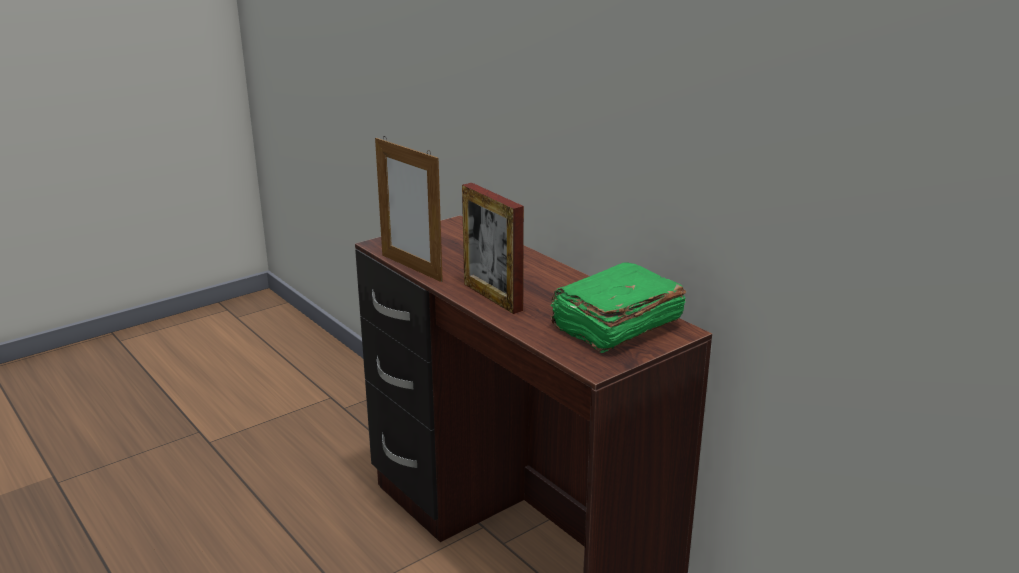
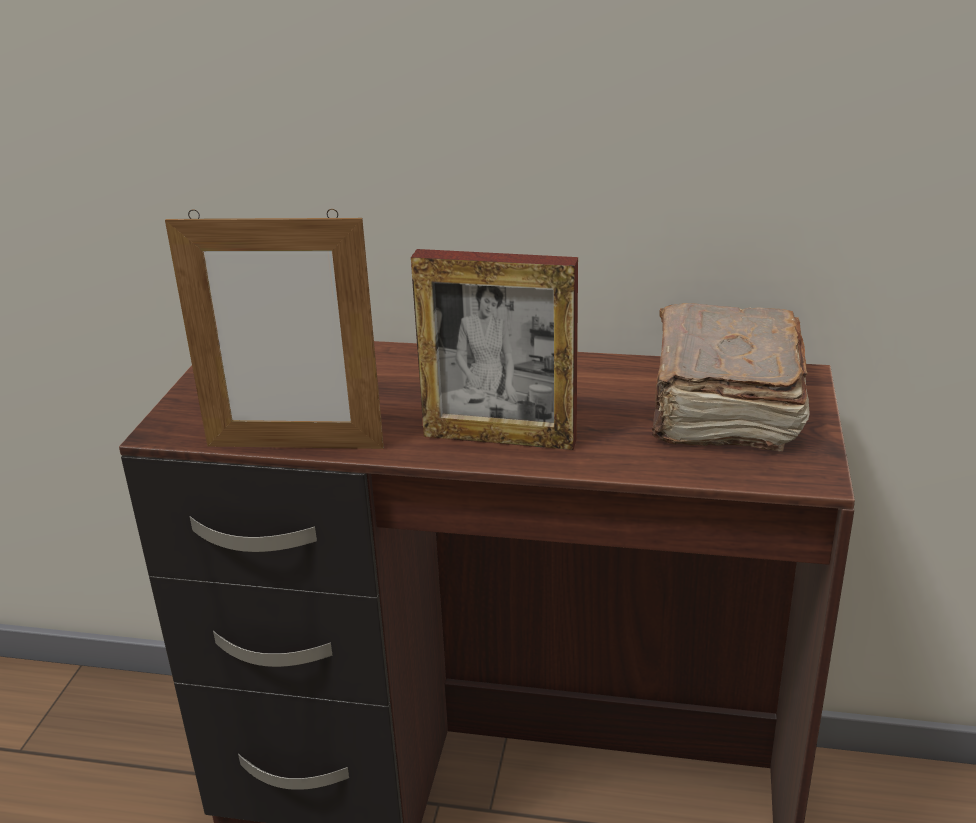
camera: 40 degrees left, 5 degrees up
green book [550,262,686,353] -> brown book [652,303,810,451]

